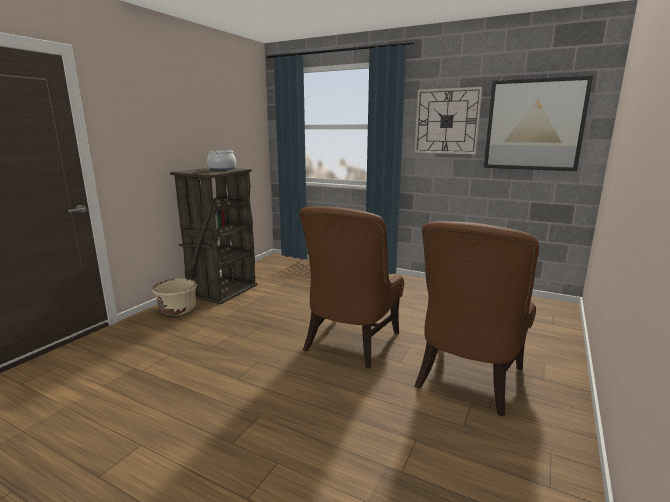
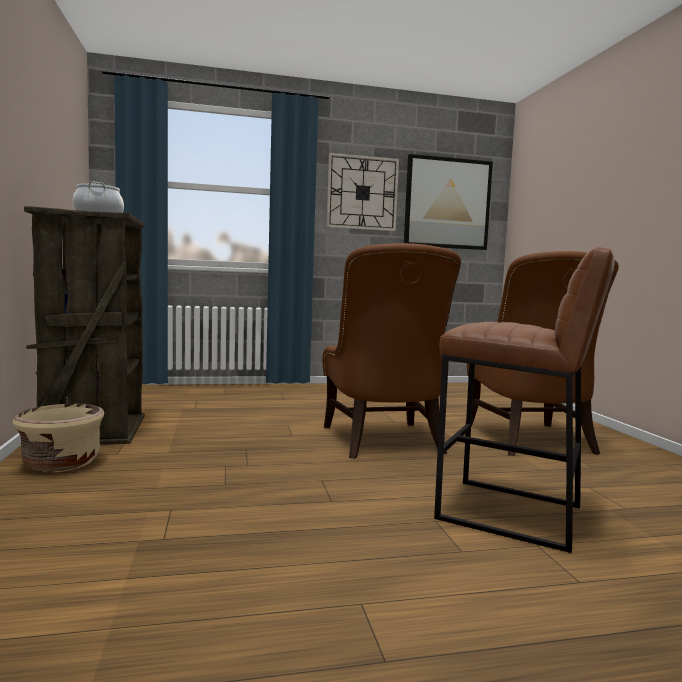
camera: 40 degrees left, 10 degrees down
none -> brown stool [434,246,615,553]

